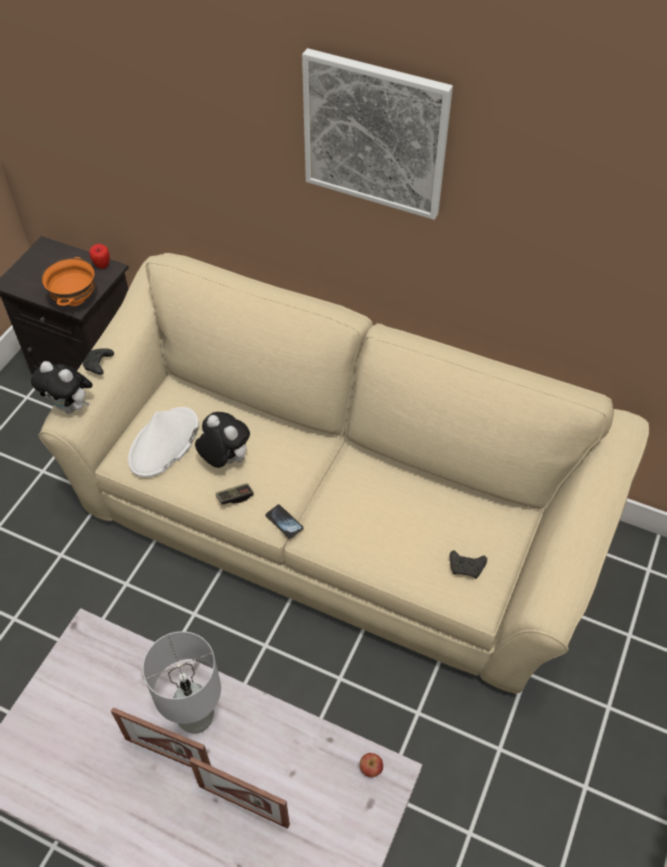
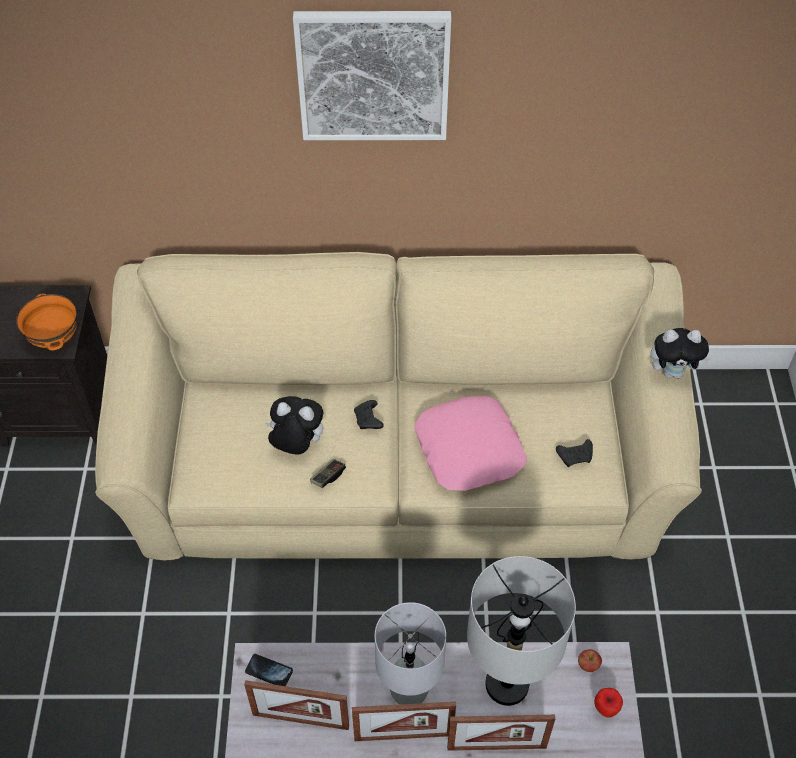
camera: 25 degrees left, 0 degrees up
plush toy [31,361,93,414] -> plush toy moved to [651,328,711,379]
black game controller [83,348,114,375] -> black game controller moved to [354,400,384,429]
apple [89,244,110,269] -> apple moved to [594,688,623,718]
white hat [128,407,199,477] -> none
phone [265,504,303,539] -> phone moved to [245,654,293,686]
none -> picture frame [244,680,349,730]
none -> pink pillow [414,396,527,491]
none -> grey table lamp [467,556,576,706]

